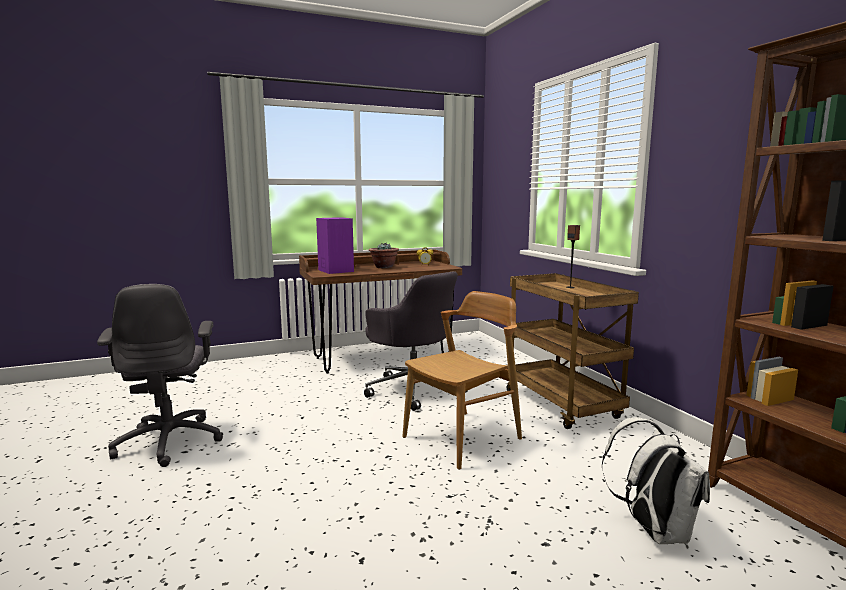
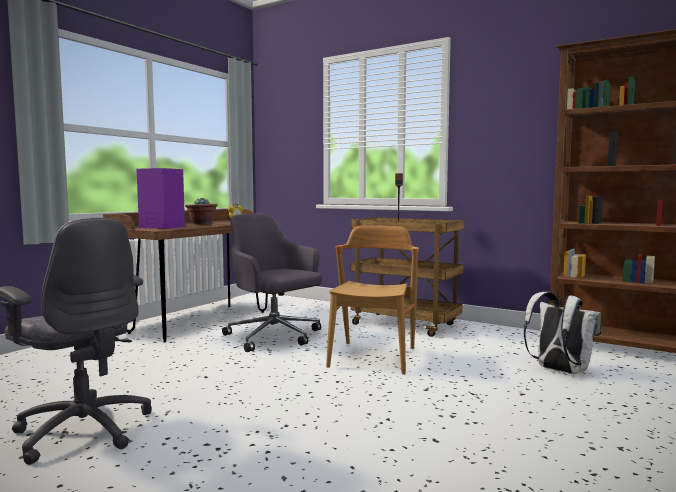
camera: 35 degrees left, 5 degrees down
grey office chair [364,271,468,411] -> grey office chair turned 150 degrees counterclockwise [222,214,322,352]

